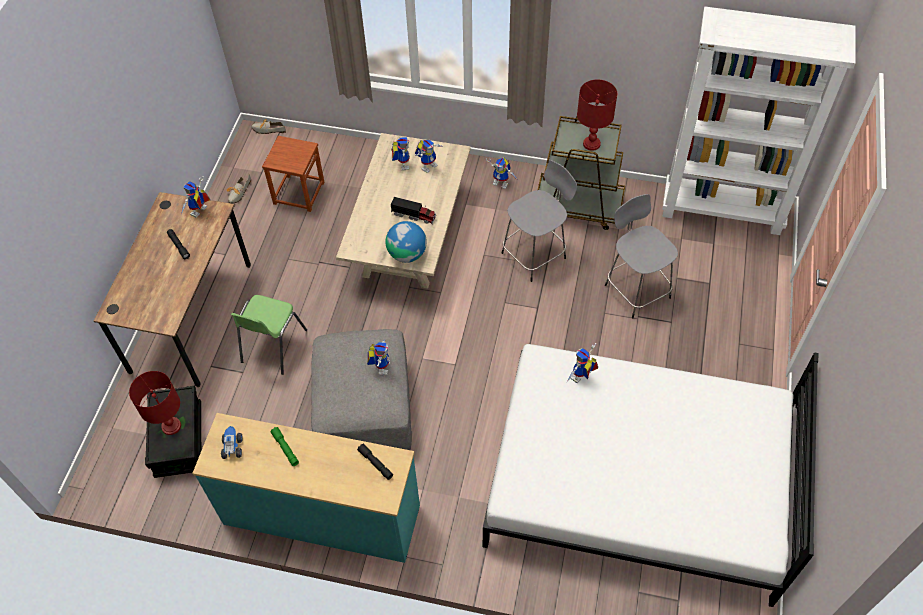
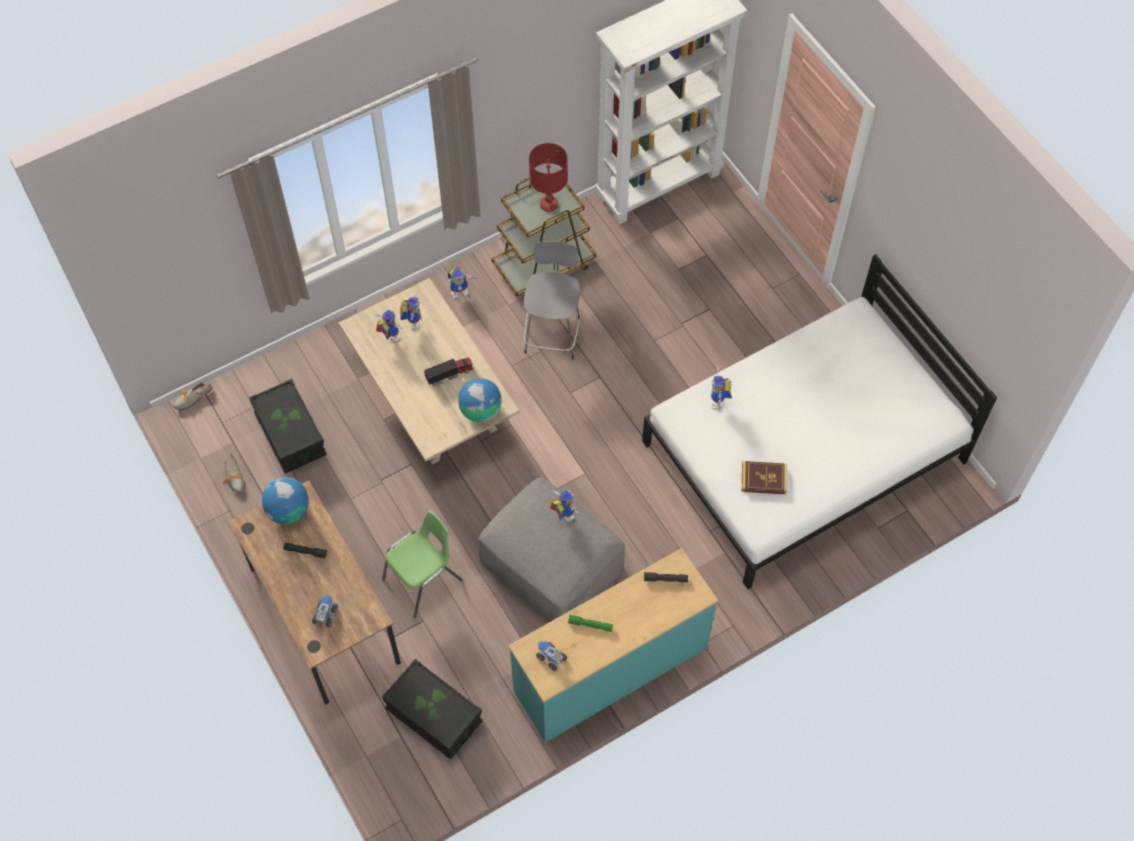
camera: 45 degrees left, 5 degrees up
red table lamp [129,371,181,435] -> none
toy robot [181,176,210,217] -> globe [262,478,309,524]
green chair [231,295,307,375] -> green chair turned 105 degrees counterclockwise [382,510,462,618]
brown stool [262,136,325,212] -> black storage box [249,379,327,474]
grey stool [605,194,678,319] -> none
none -> toy truck [312,595,338,628]
none -> book [742,461,787,495]

